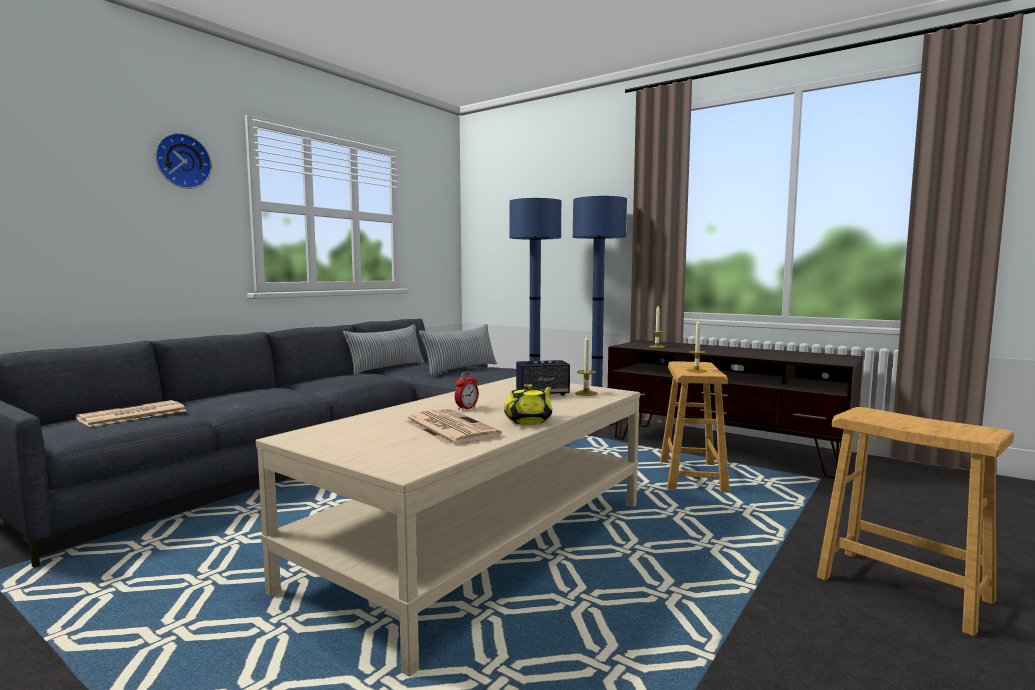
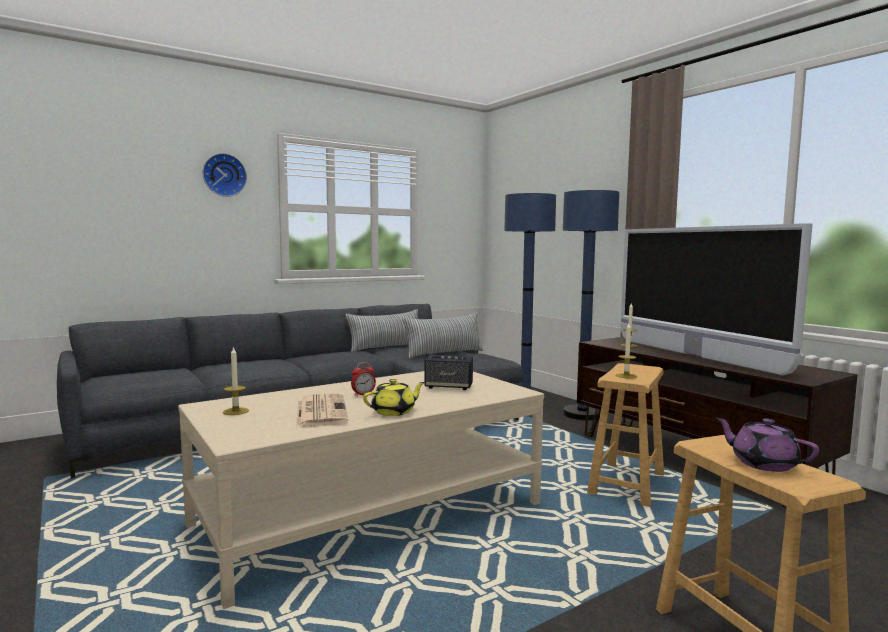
camera: 20 degrees right, 0 degrees up
newspaper [76,400,186,427] -> none
candle [575,335,598,396] -> candle moved to [223,346,249,415]
none -> television [621,223,813,375]
none -> purple teapot [716,417,819,472]

